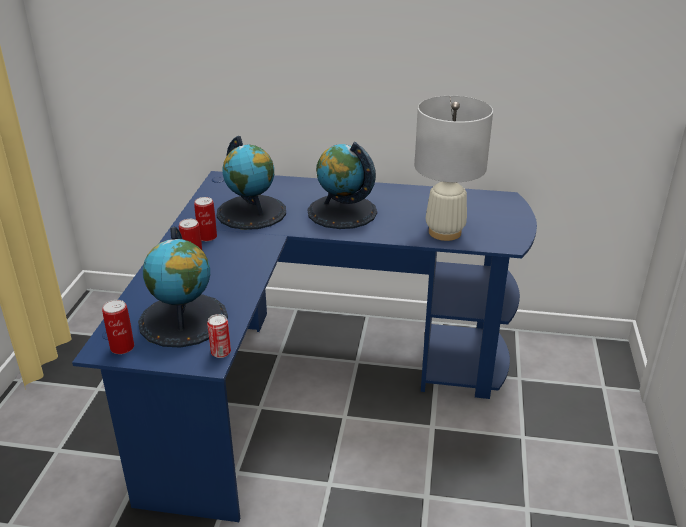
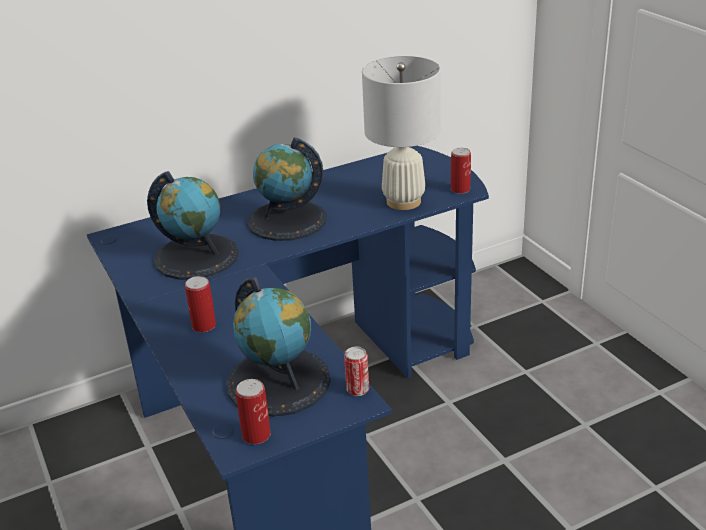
camera: 35 degrees left, 0 degrees up
can [194,197,217,241] -> can moved to [451,148,471,194]

